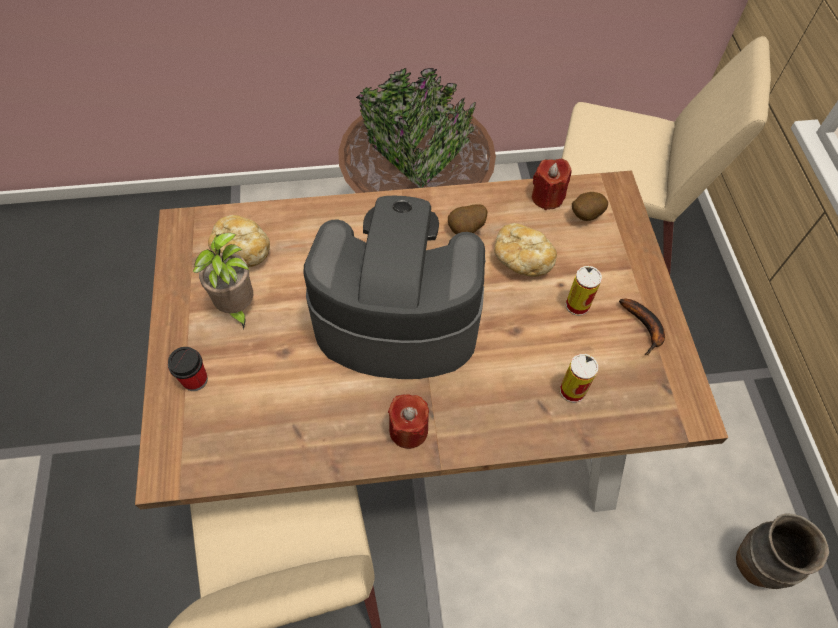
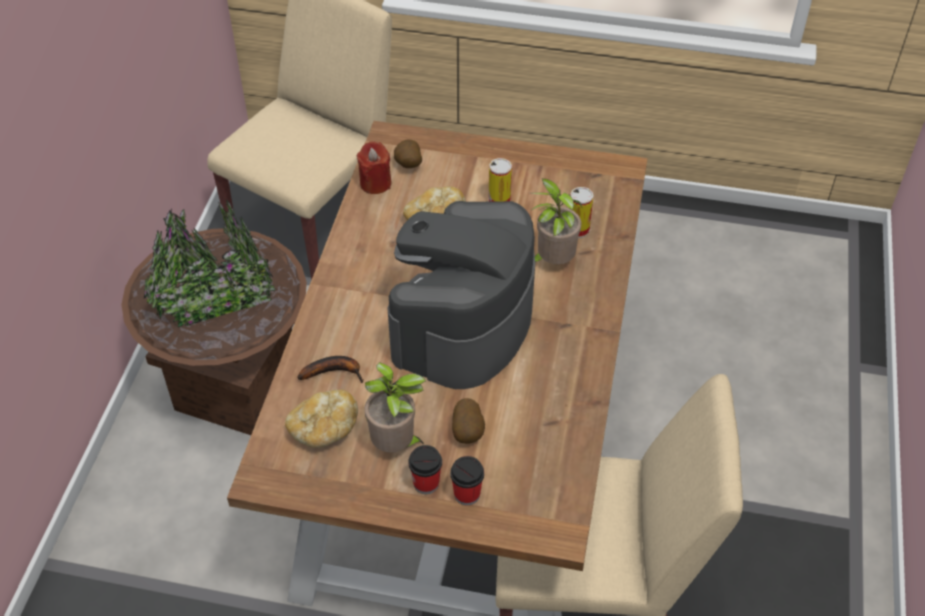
camera: 70 degrees left, 10 degrees down
red candle [388,394,429,449] -> none
potato [448,204,487,234] -> potato moved to [452,398,485,444]
banana [619,299,665,355] -> banana moved to [297,356,364,383]
brown vase [736,513,829,589] -> none
none -> cup [408,445,442,494]
none -> potted plant [531,179,582,264]

